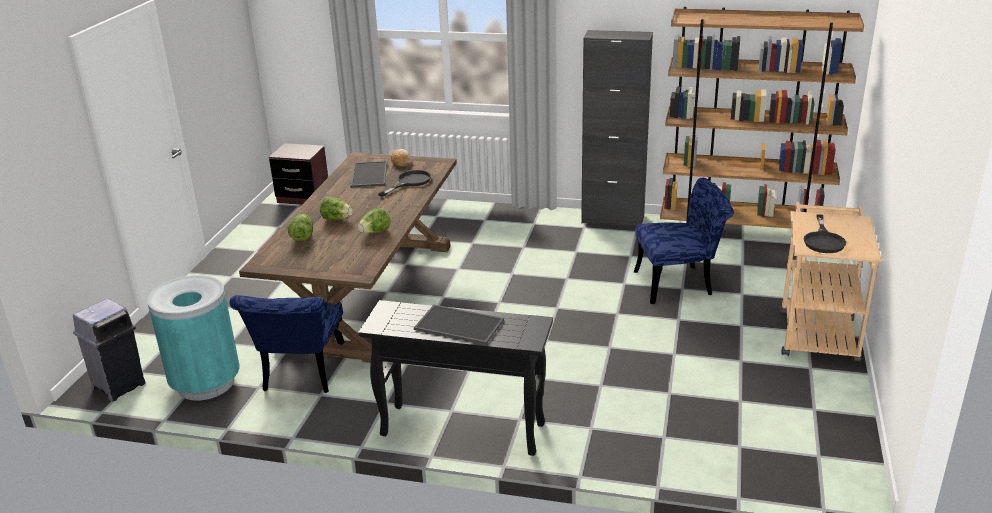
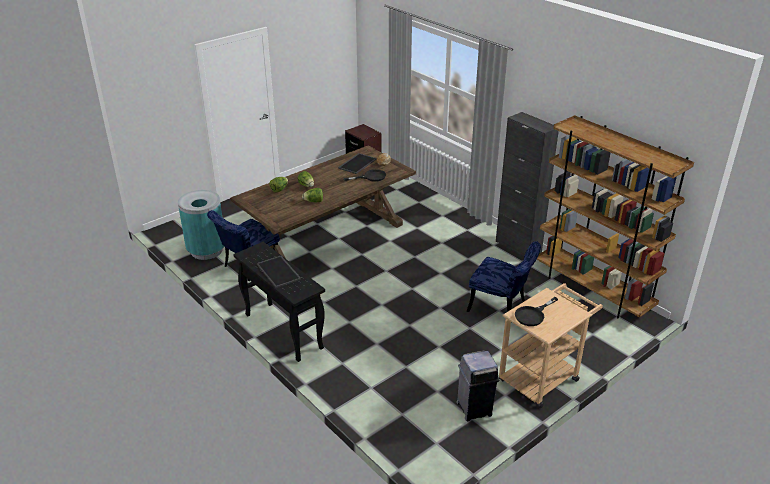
camera: 35 degrees right, 5 degrees up
grey trash can [73,299,146,401] -> grey trash can moved to [457,350,499,421]

